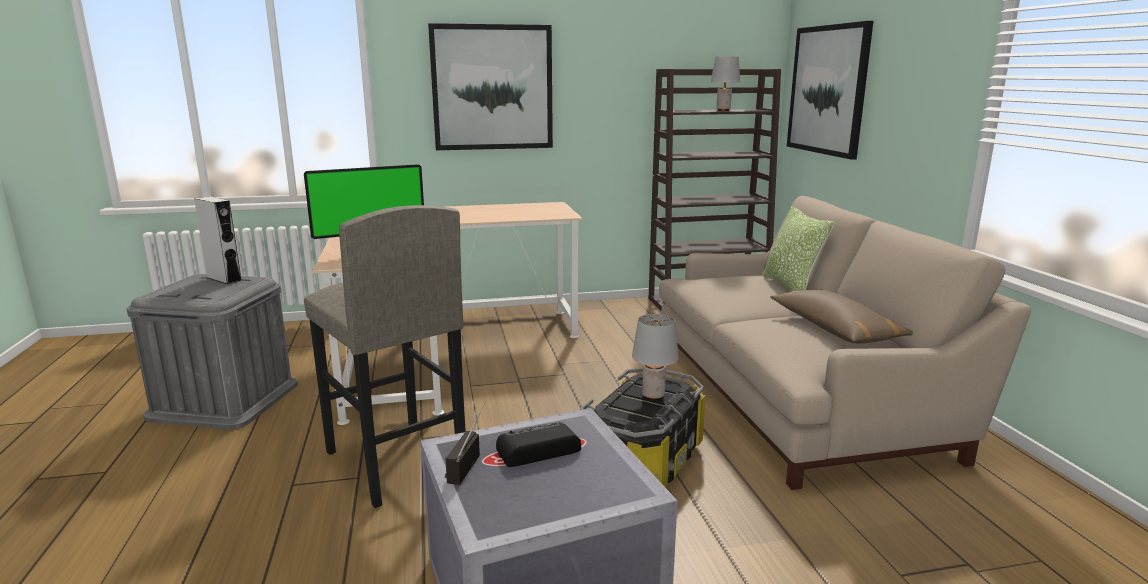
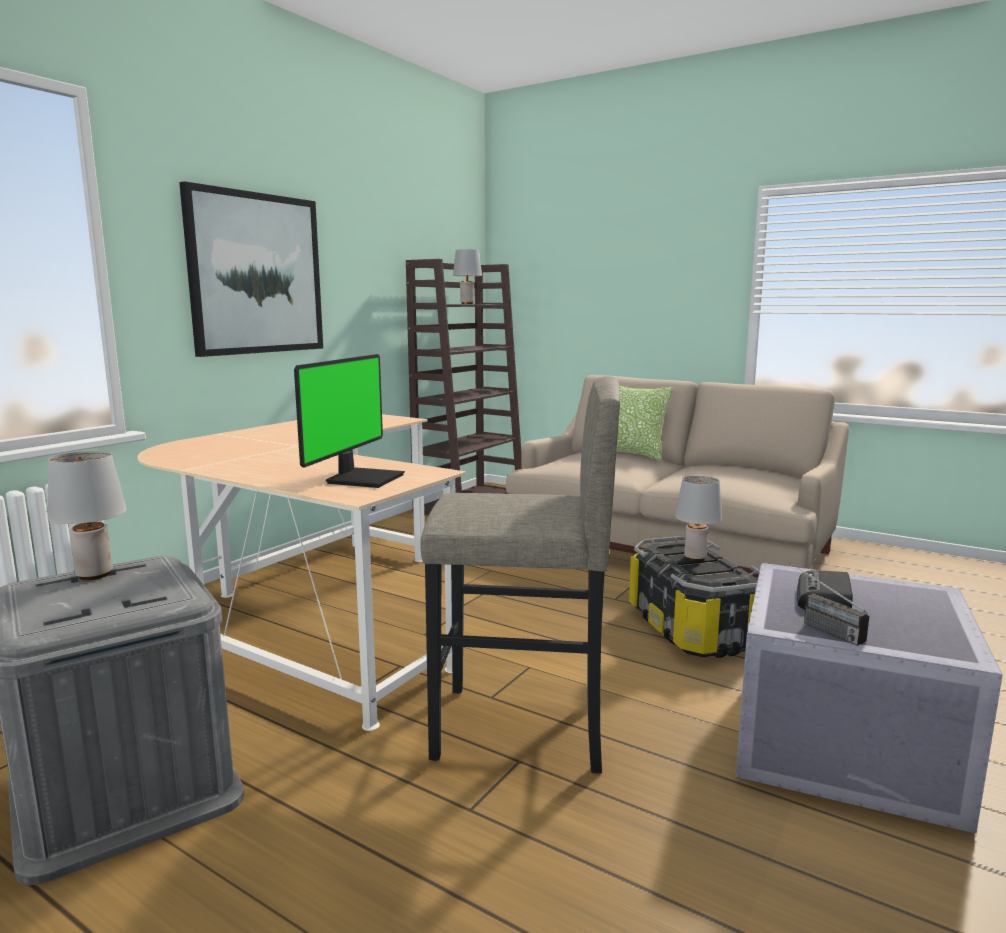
camera: 45 degrees left, 5 degrees down
grey speaker [194,196,242,284] -> grey table lamp [48,451,127,580]
brown pillow [770,289,913,343] -> none
picture [787,21,873,160] -> none

